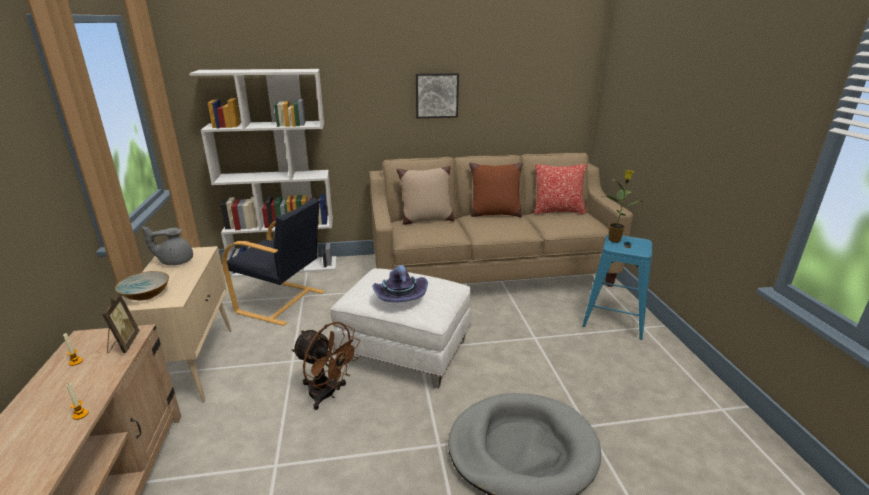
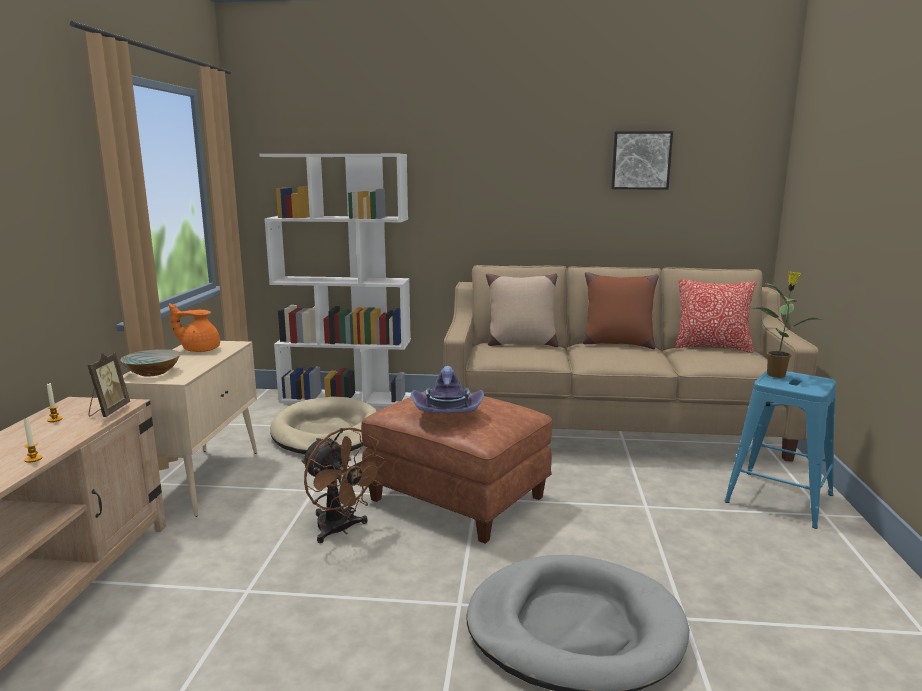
camera: 15 degrees right, 10 degrees down
grey teapot [142,226,193,265] -> orange teapot [169,303,220,352]
black armchair [222,198,325,326] -> beige dog bed [270,396,377,454]
white ottoman [331,268,471,389] -> brown ottoman [361,389,552,544]
picture [416,73,459,118] -> picture moved to [611,131,673,189]

